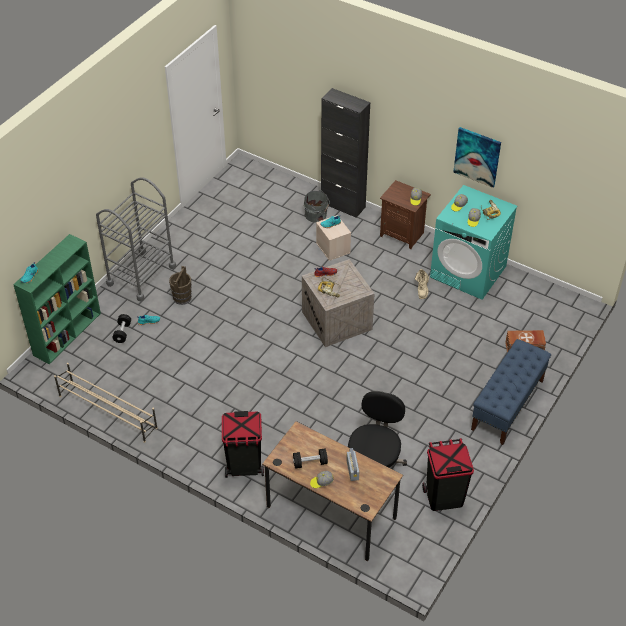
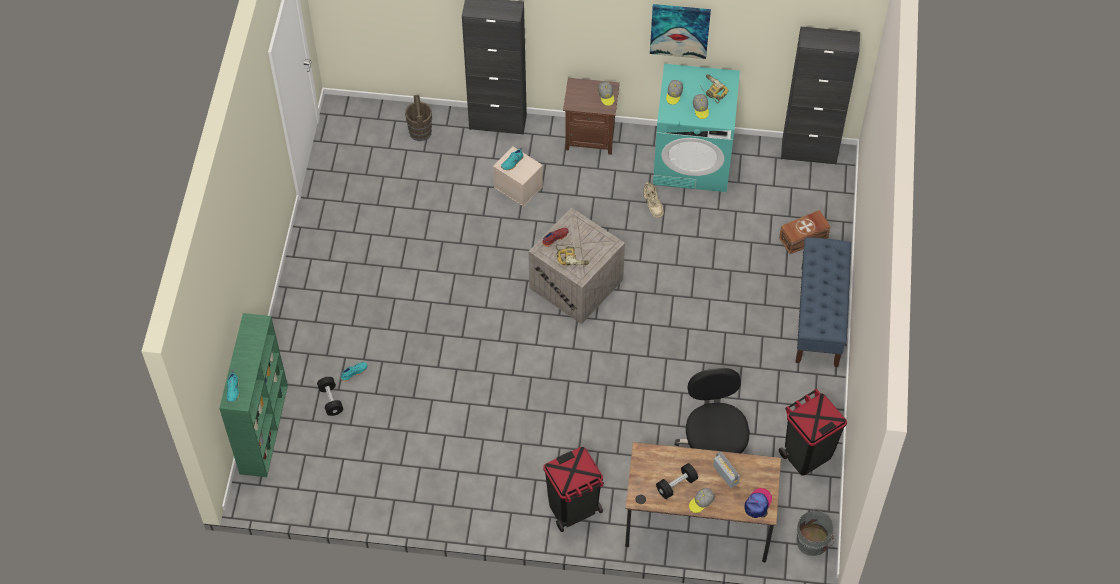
camera: 25 degrees left, 10 degrees up
beige shoe rack [54,363,158,443] -> none
grey cart [96,177,176,301] -> none
brown bucket [169,266,192,305] -> brown bucket moved to [405,95,432,141]
grey bucket [304,190,330,223] -> grey bucket moved to [797,509,834,556]
none -> cap [745,488,772,518]
none -> black cabinet [781,27,860,165]

